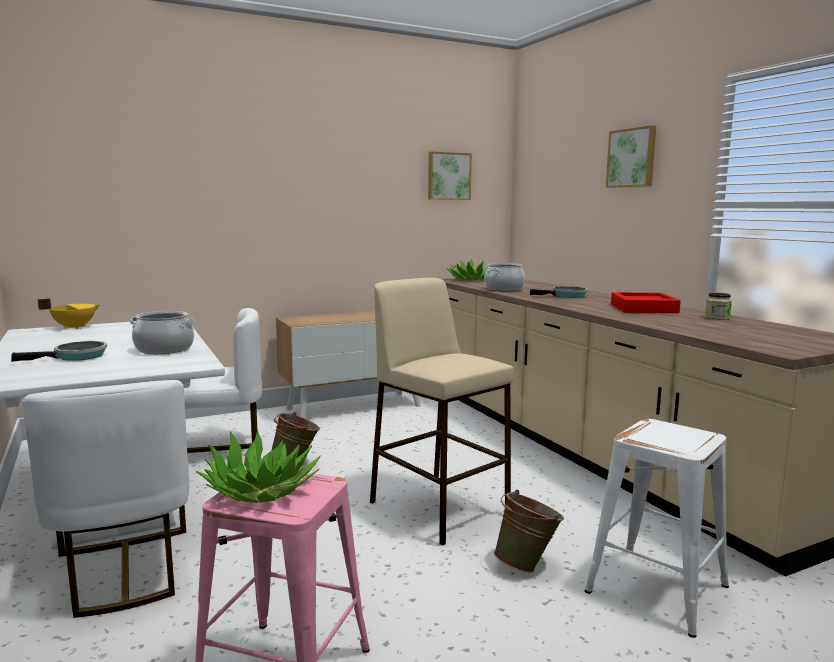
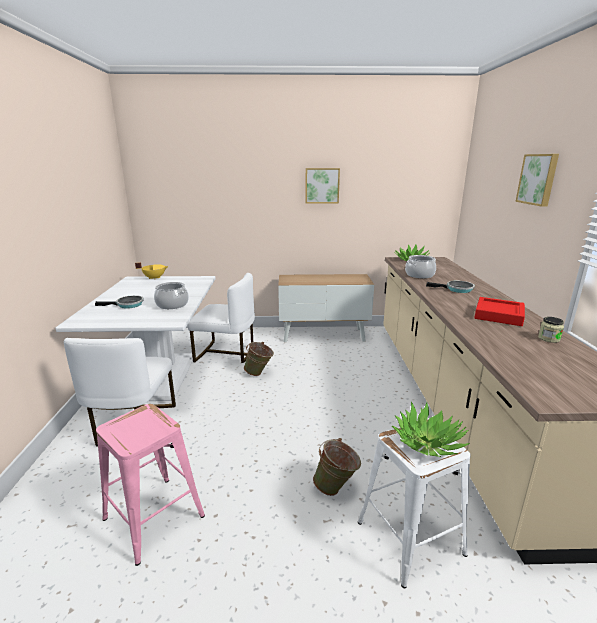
camera: 25 degrees right, 10 degrees up
potted plant [196,430,321,503] -> potted plant moved to [392,402,470,457]
beige stool [370,278,514,546] -> none
picture [428,151,472,200] -> picture moved to [305,168,340,204]

